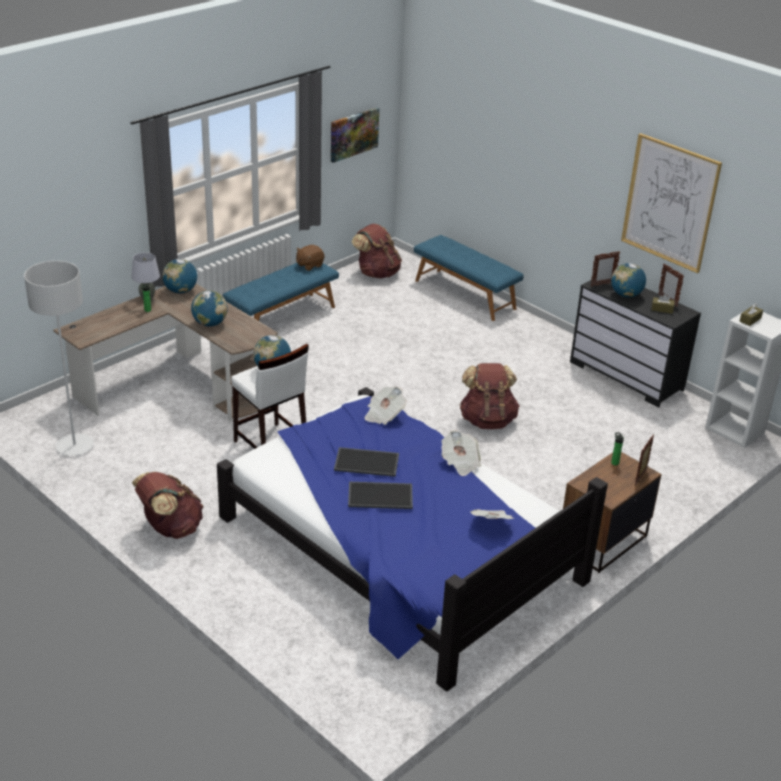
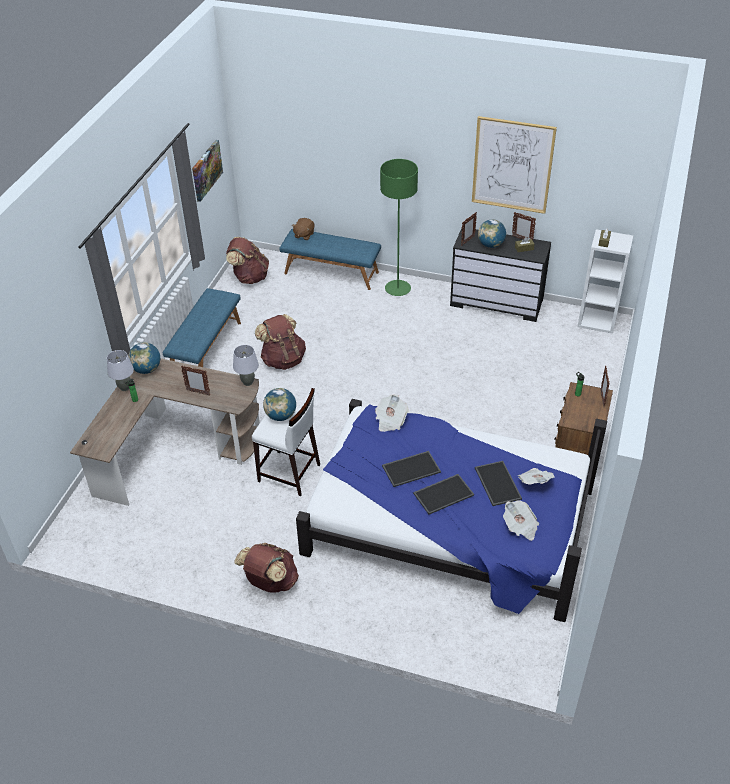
camera: 25 degrees left, 10 degrees up
grey floor lamp [24,261,94,456] -> none
globe [191,290,228,327] -> picture frame [181,366,211,395]
brown plush toy [296,245,324,271] -> brown plush toy moved to [292,218,315,240]
newspaper [441,430,481,476] -> newspaper moved to [503,500,539,541]
brown backpack [459,363,520,429] -> brown backpack moved to [255,314,306,370]
none -> grey table lamp [233,345,259,386]
none -> green floor lamp [380,159,418,296]
none -> tray [475,461,522,506]

